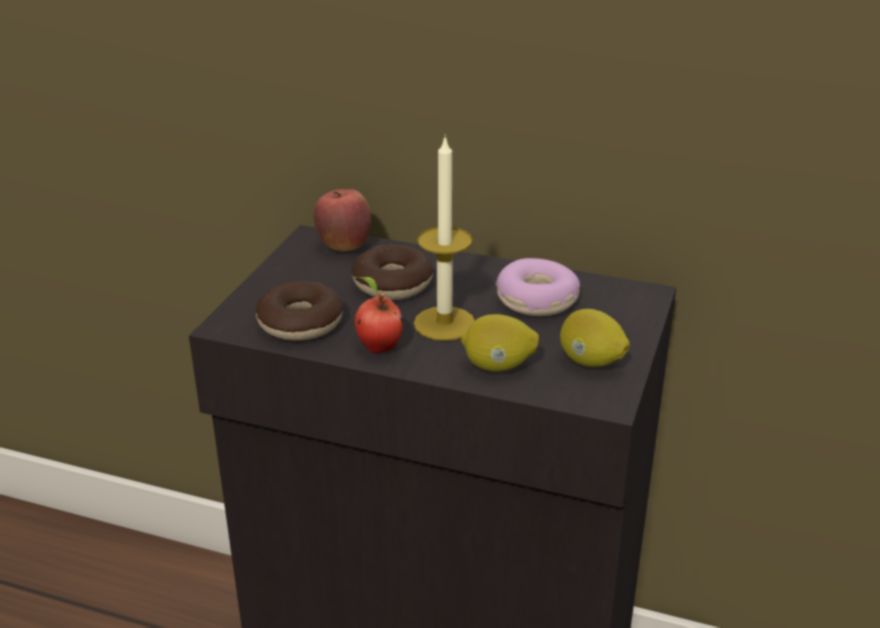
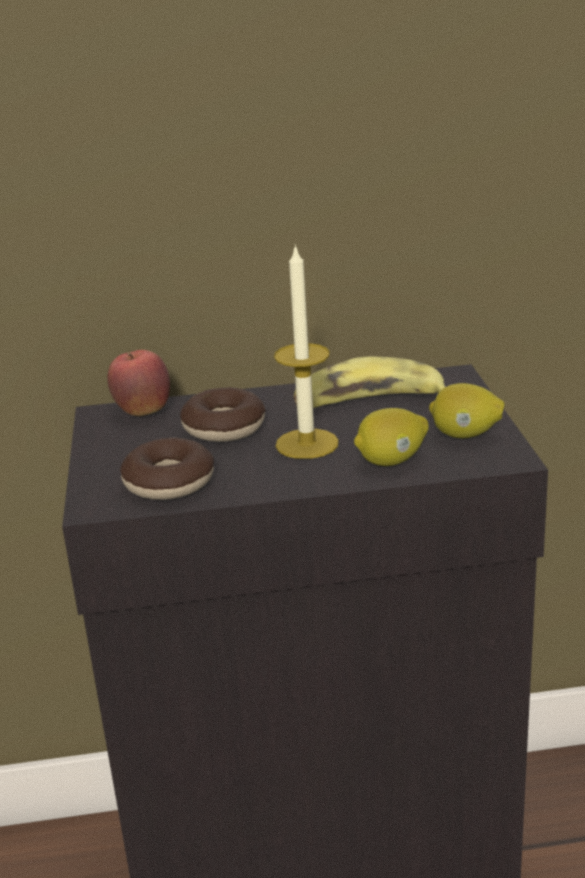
camera: 25 degrees left, 5 degrees down
apple [355,277,403,354] -> none
donut [496,258,580,316] -> banana [293,357,445,408]

